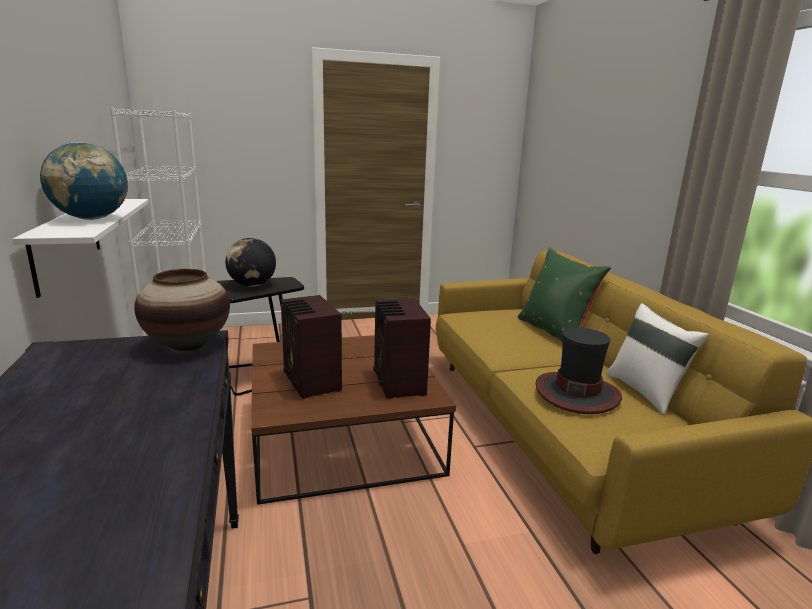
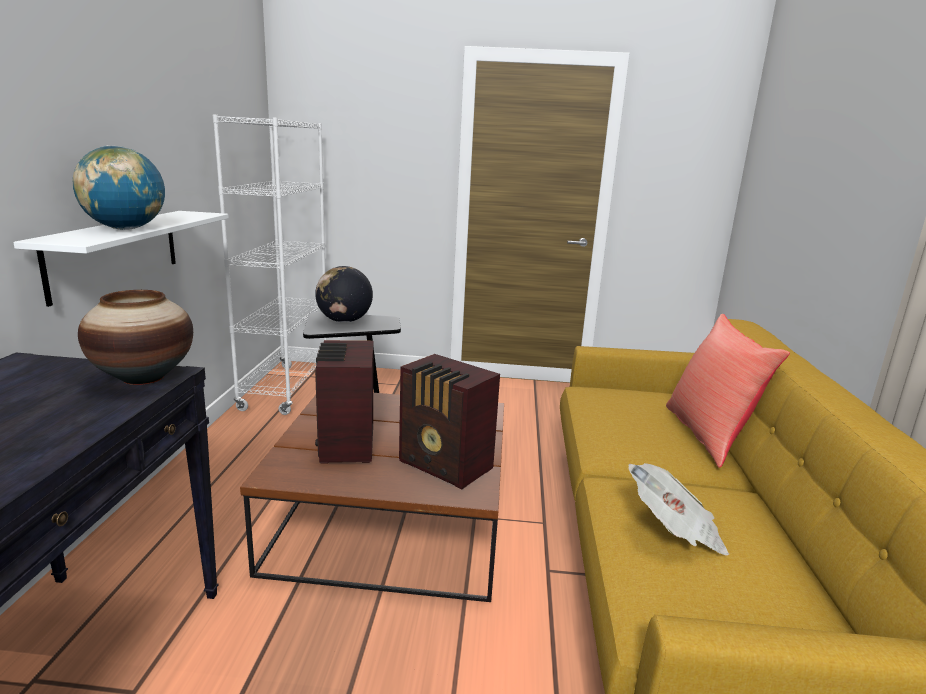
camera: 20 degrees right, 0 degrees up
radio [373,298,431,399] -> radio turned 60 degrees counterclockwise [399,354,500,489]
green pillow [518,247,611,342] -> red pillow [666,314,790,468]
hat [535,328,622,414] -> newspaper [628,463,729,556]
white pillow [606,303,709,415] -> none

